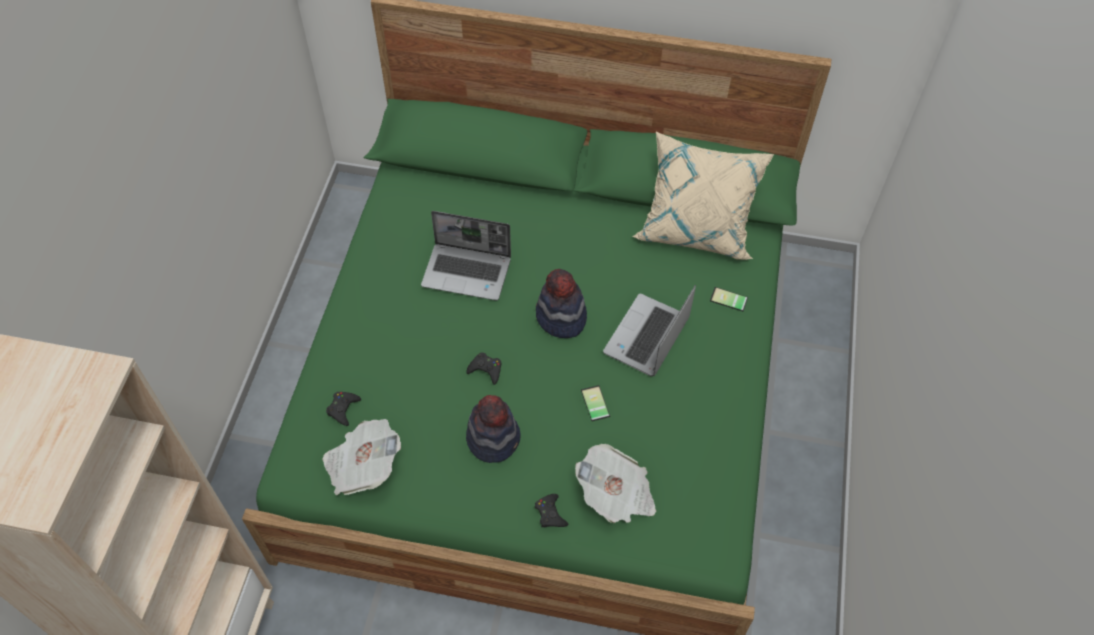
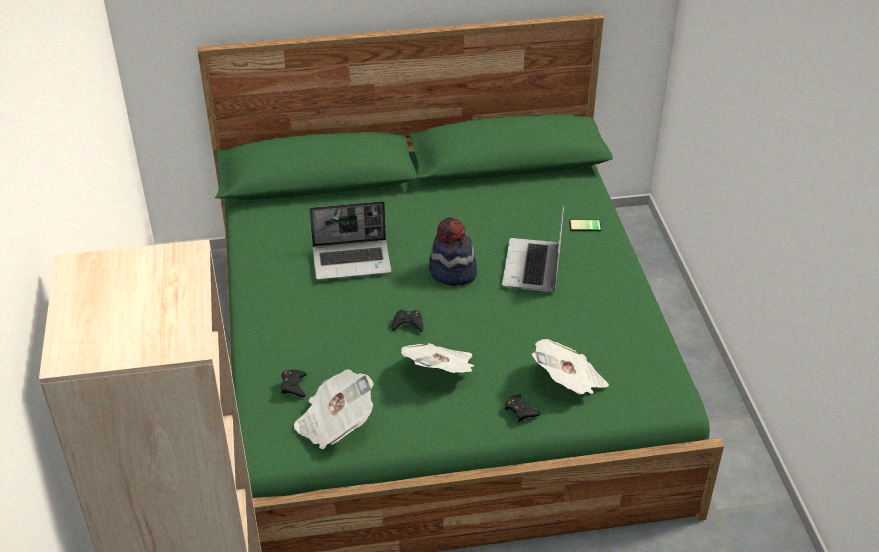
camera: 20 degrees left, 15 degrees down
hat [466,395,521,463] -> newspaper [401,343,474,373]
phone [581,385,610,421] -> none
beige pillow [632,132,774,260] -> none

